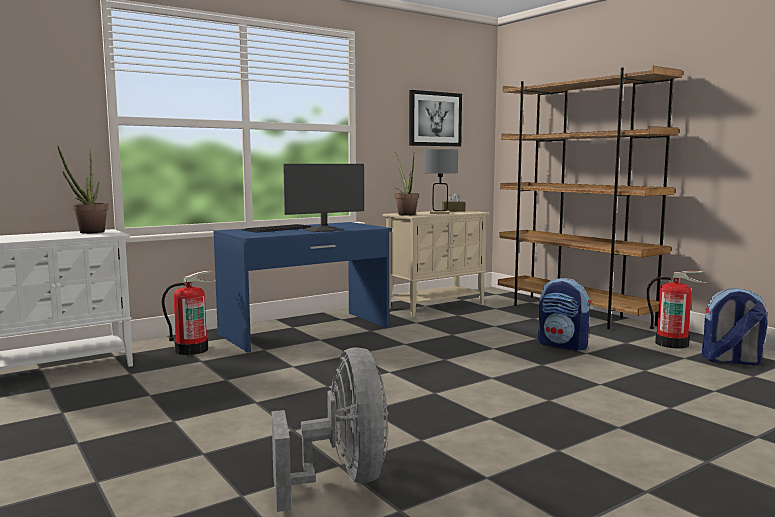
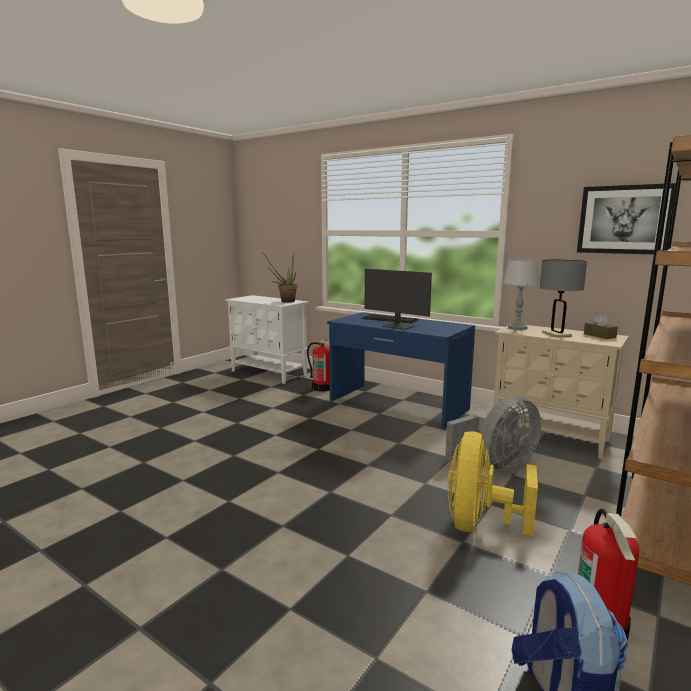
camera: 70 degrees right, 5 degrees up
grey fan [272,347,389,512] -> grey fan moved to [445,396,541,476]
potted plant [394,152,419,216] -> grey table lamp [503,259,540,330]
backpack [538,278,592,351] -> yellow fan [448,431,538,536]

